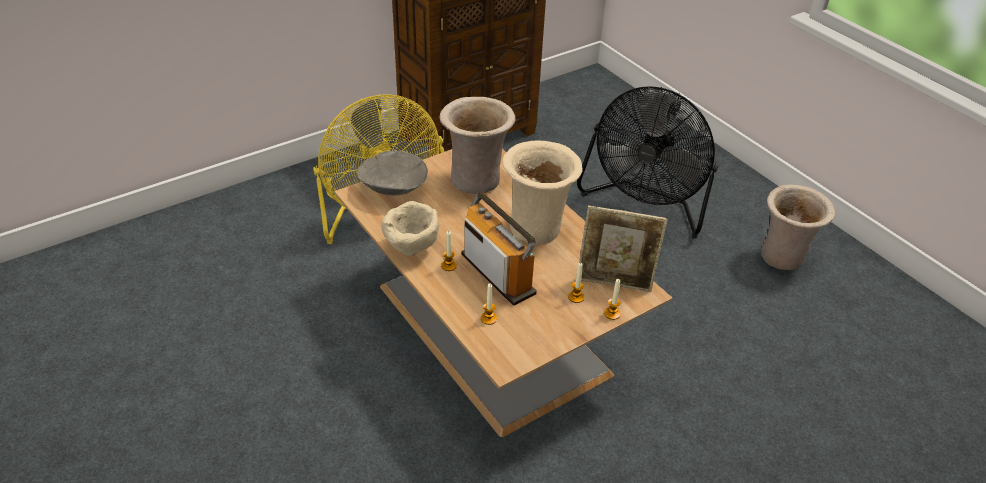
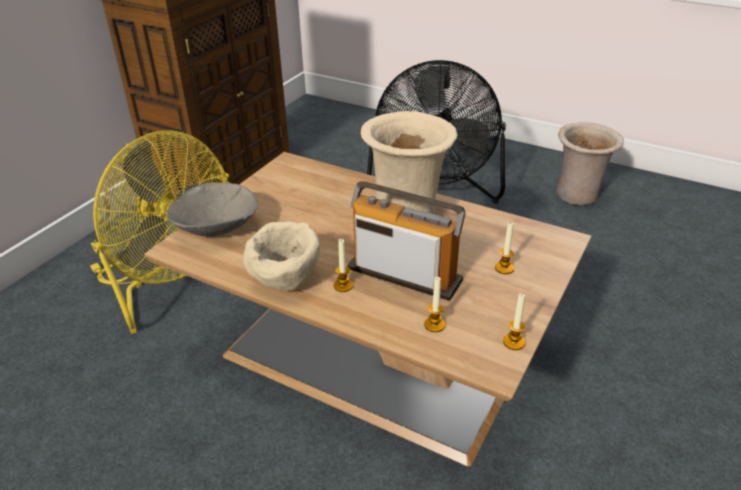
camera: 25 degrees left, 5 degrees down
beige vase [440,97,516,194] -> none
picture frame [579,205,668,292] -> none
candle [604,279,621,320] -> candle moved to [503,293,525,350]

